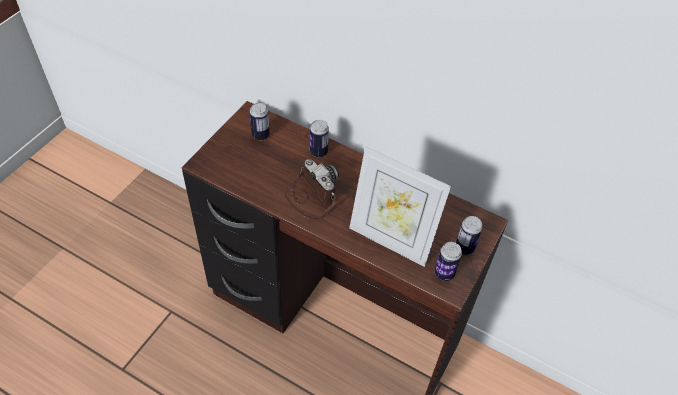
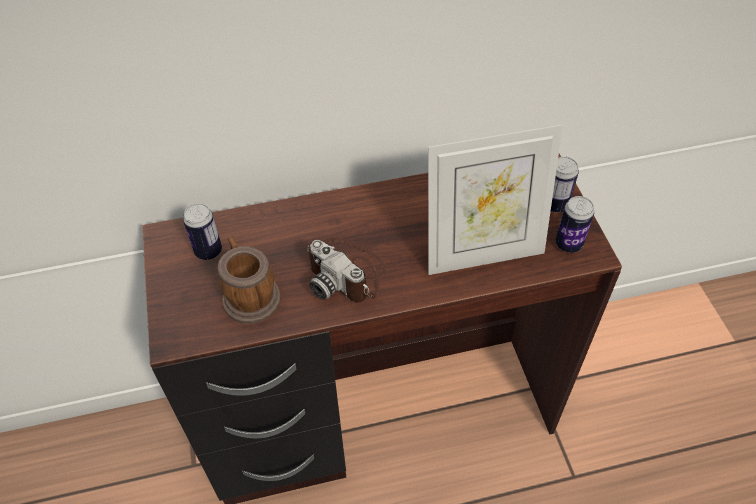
camera: 40 degrees left, 0 degrees up
camera [285,159,339,220] -> camera turned 150 degrees counterclockwise [306,237,387,303]
can [310,120,329,157] -> none
none -> mug [217,237,281,324]

